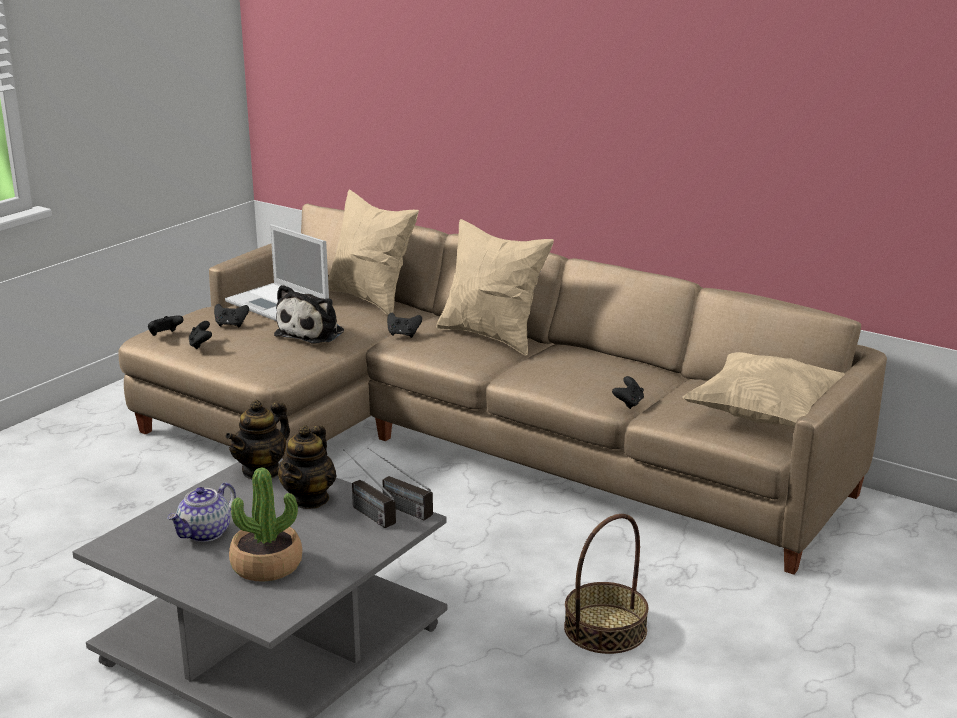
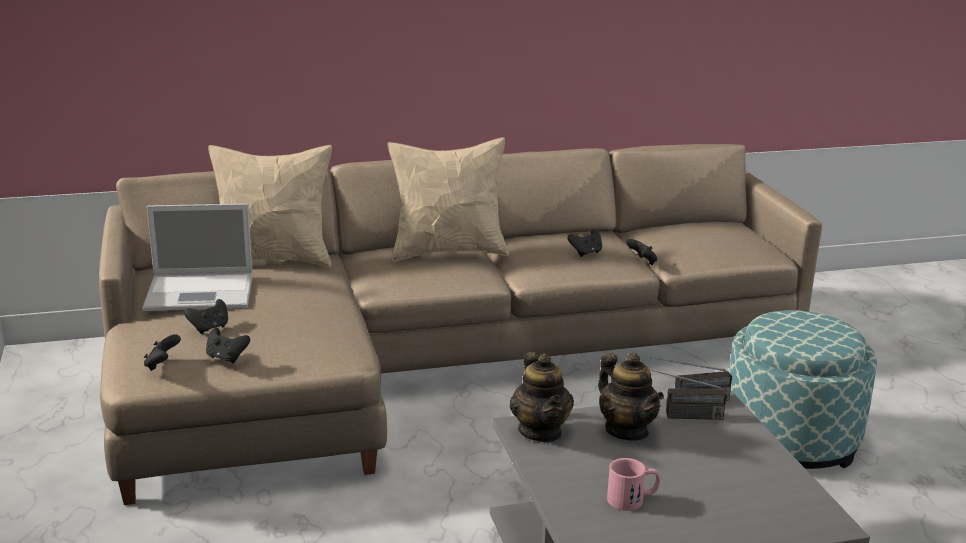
camera: 50 degrees left, 0 degrees up
teapot [168,482,236,542] -> pink mug [607,458,660,511]
potted plant [229,467,302,581] -> none
plush toy [274,285,344,344] -> none
black game controller [387,312,422,338] -> black game controller moved to [568,229,602,257]
basket [564,514,649,654] -> ottoman [728,310,877,469]
beige pillow [682,352,845,427] -> none

